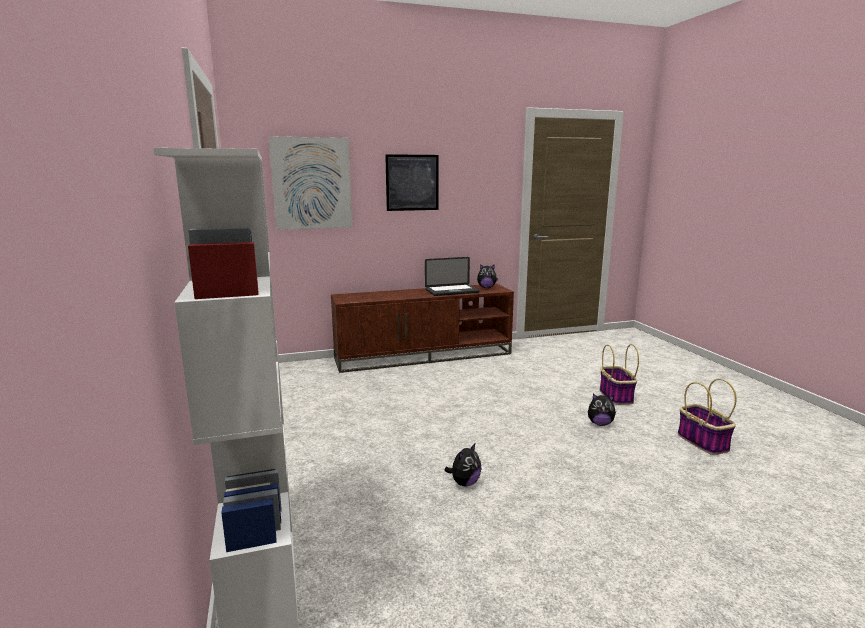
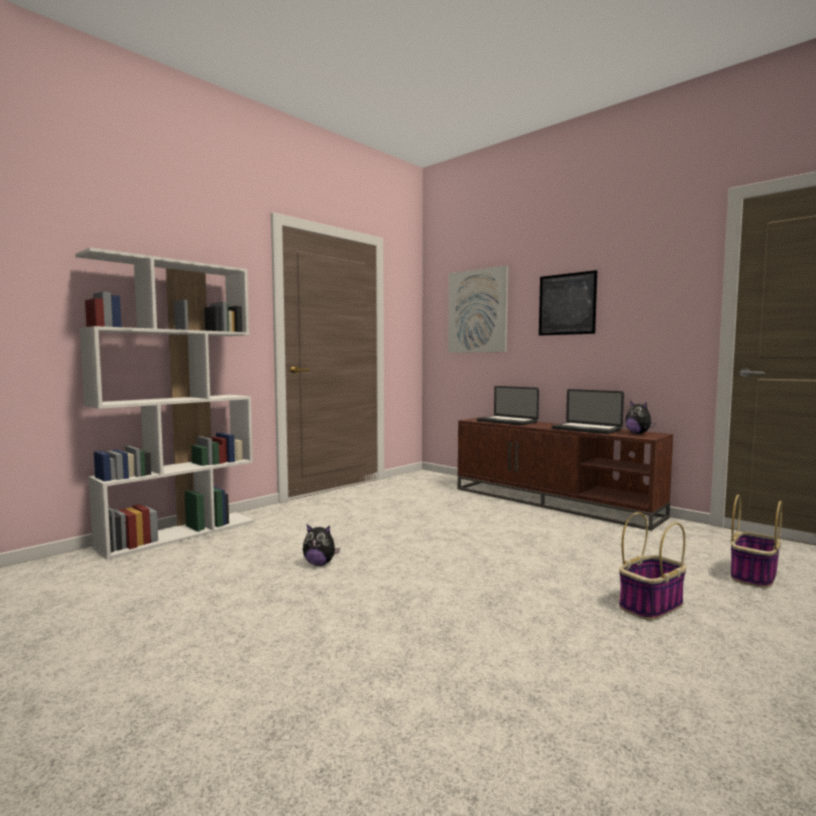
camera: 60 degrees right, 10 degrees down
plush toy [588,394,616,426] -> none
basket [678,379,737,455] -> basket moved to [731,494,782,588]
none -> laptop [477,386,539,425]

